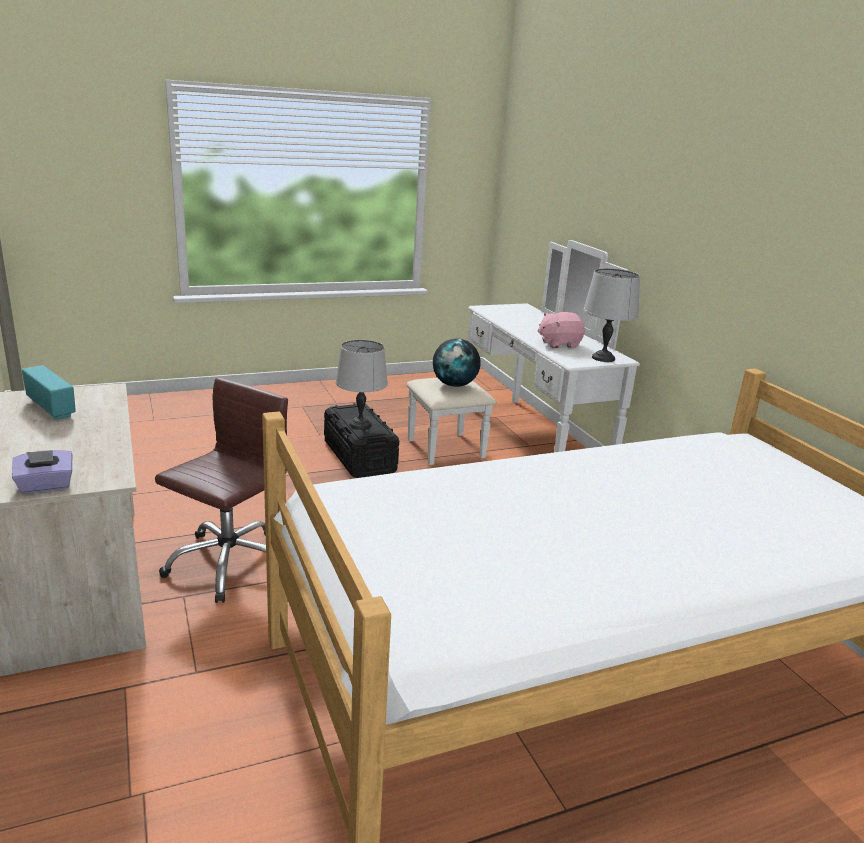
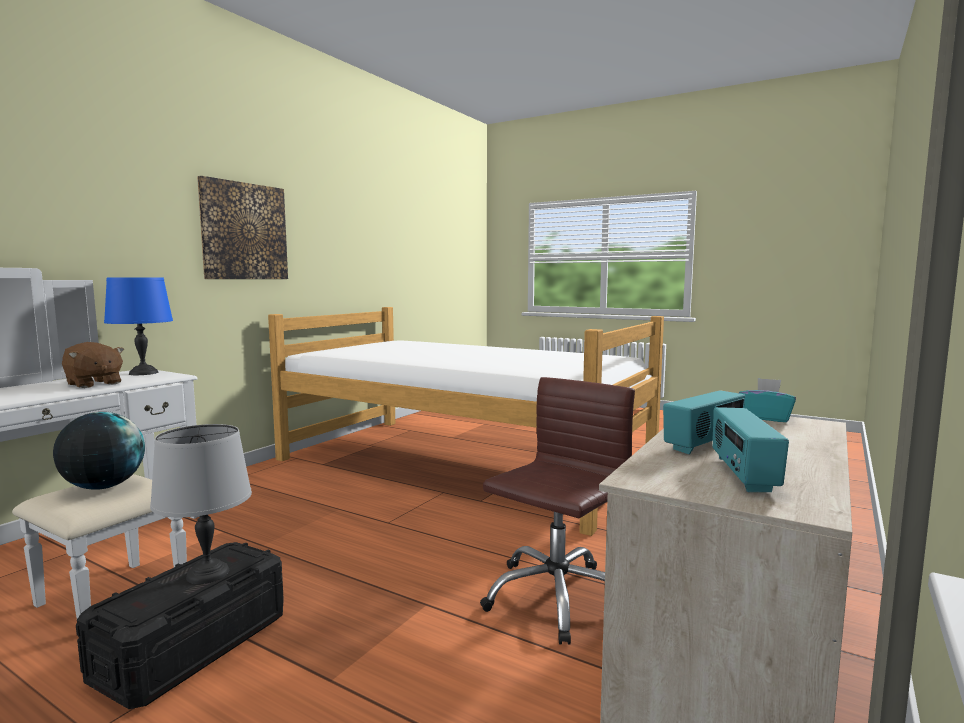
camera: 125 degrees left, 15 degrees down
purple tissue box [12,450,72,493] -> turquoise tissue box [739,378,796,422]
brown office chair [155,377,288,603] -> brown office chair turned 135 degrees clockwise [480,377,635,645]
pink plush toy [537,312,585,348] -> brown plush toy [62,342,124,388]
grey table lamp [583,268,640,362] -> blue table lamp [104,277,173,375]
none -> picture [197,176,288,279]
none -> radio [663,391,745,454]

